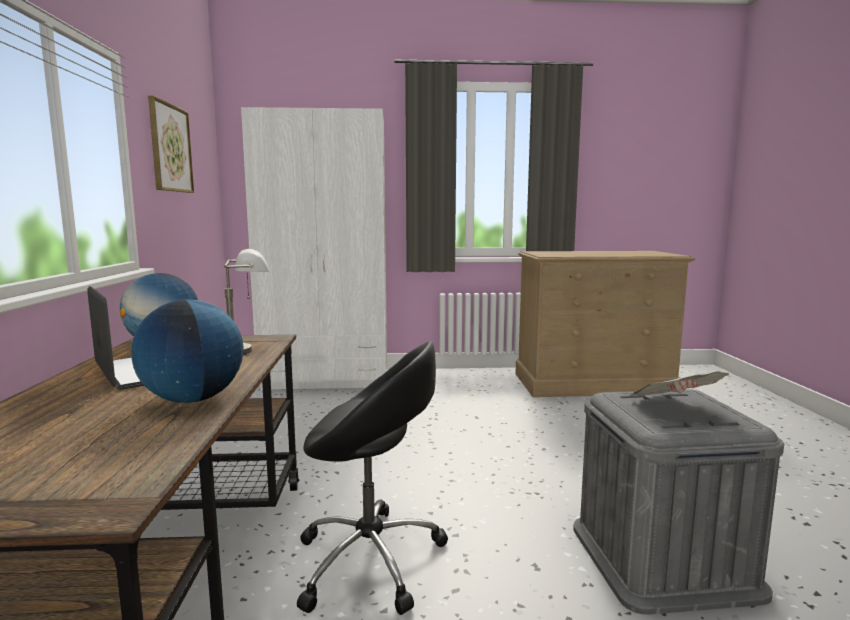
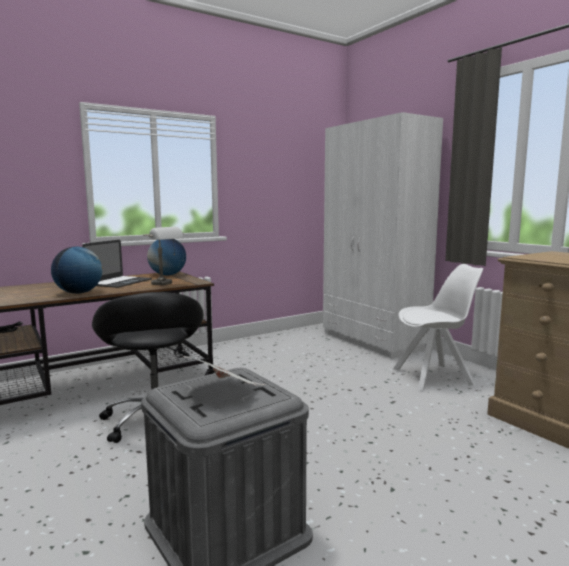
camera: 60 degrees right, 0 degrees up
picture [148,96,194,193] -> none
none -> white chair [393,264,483,391]

